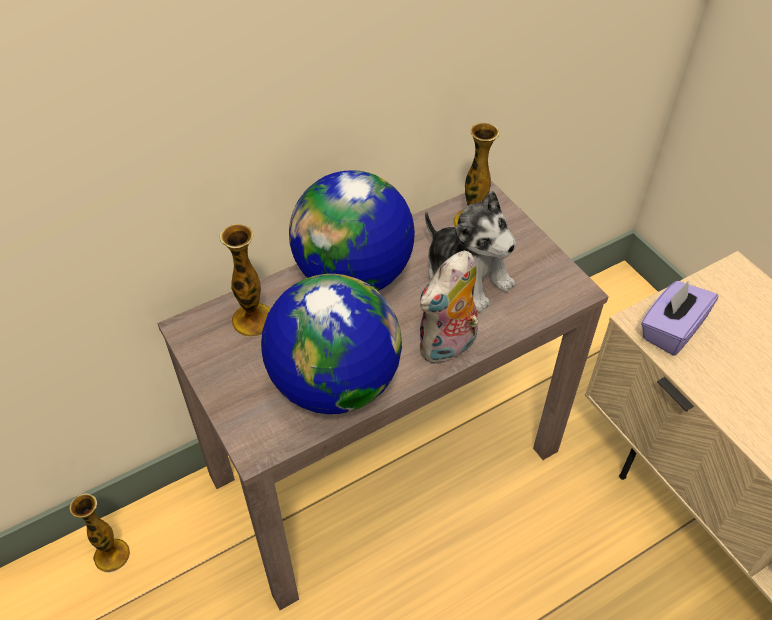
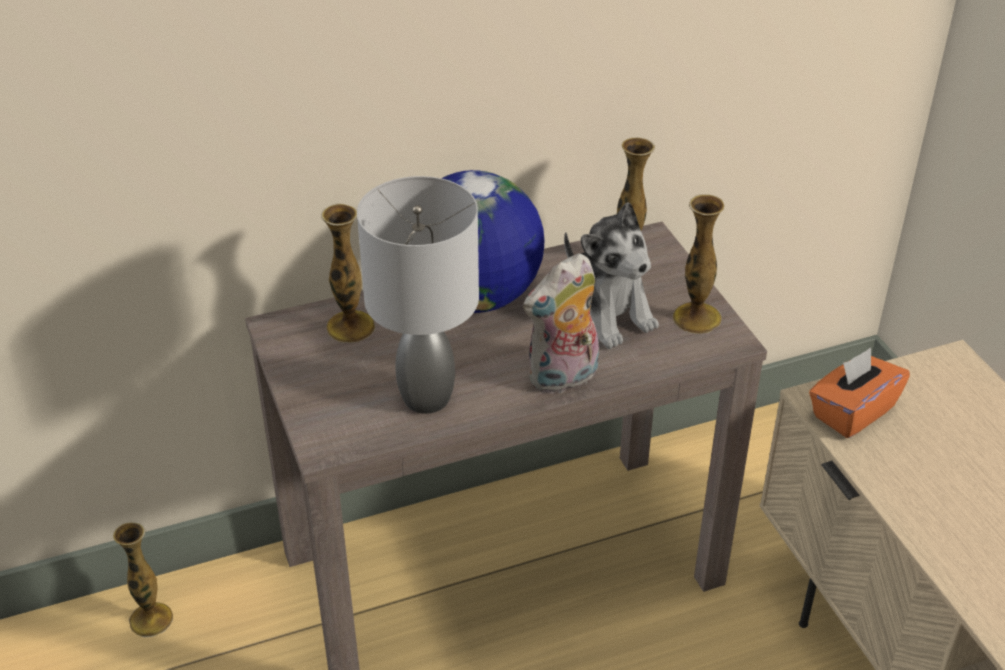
camera: 10 degrees right, 10 degrees down
globe [261,274,402,414] -> grey table lamp [357,176,479,414]
purple tissue box [641,280,718,356] -> orange tissue box [809,348,910,438]
none -> vase [673,194,724,334]

